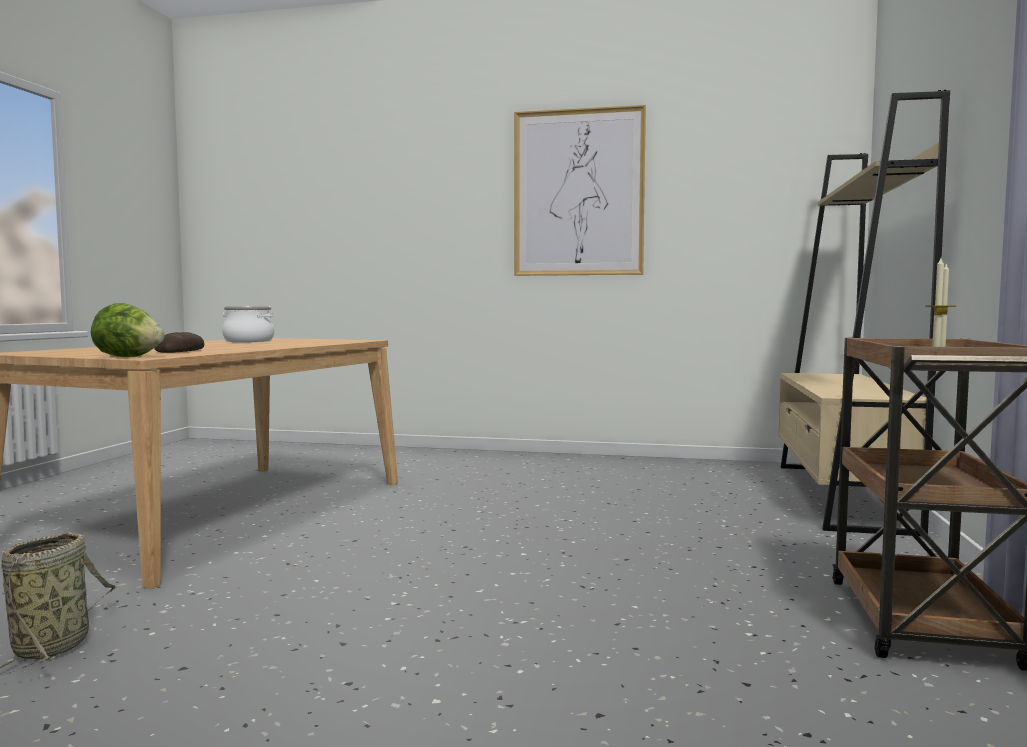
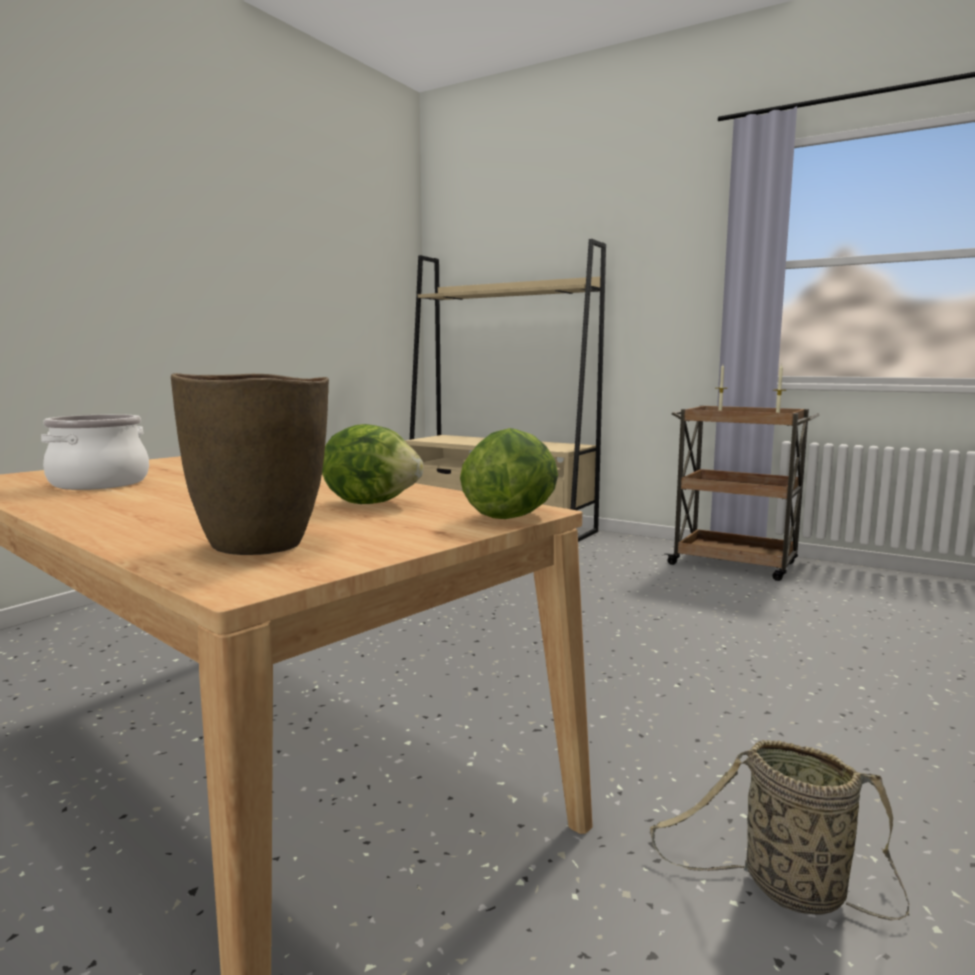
camera: 70 degrees left, 5 degrees up
bread [155,332,204,353] -> lettuce [322,424,423,504]
picture [514,105,646,276] -> none
none -> brown vase [171,373,329,555]

